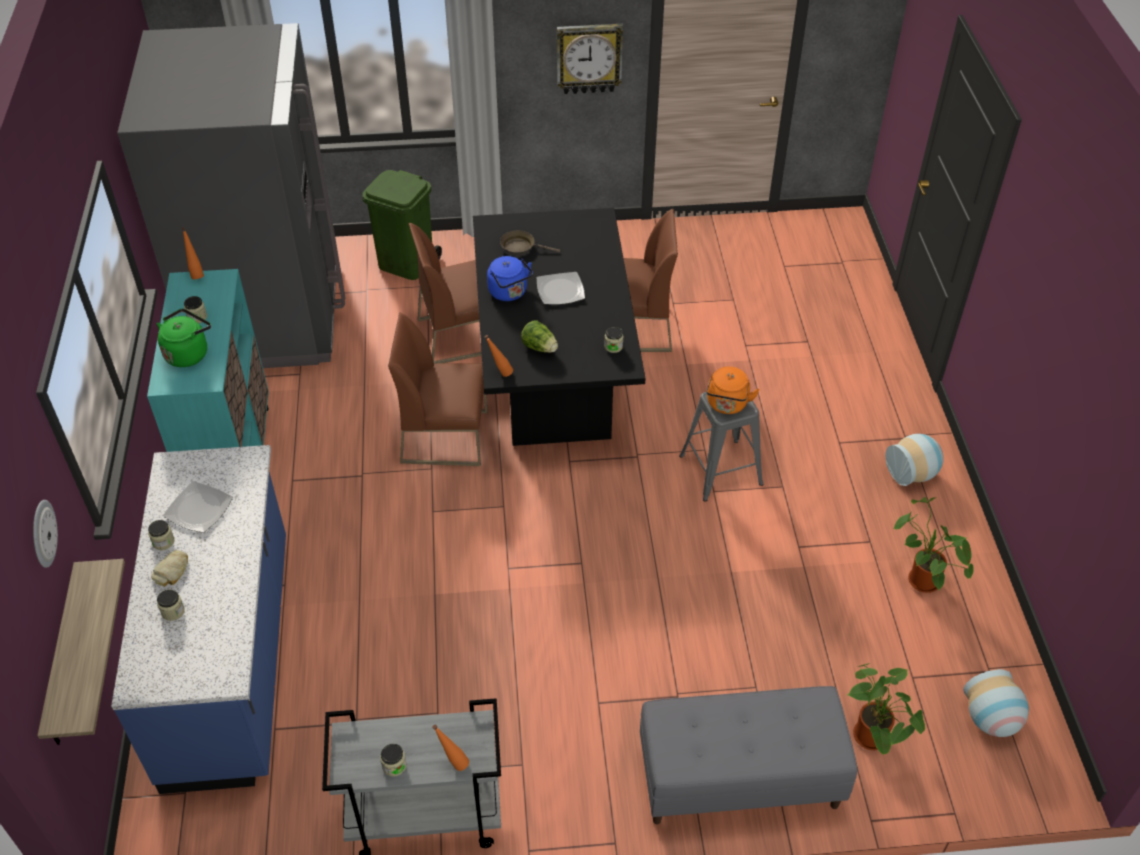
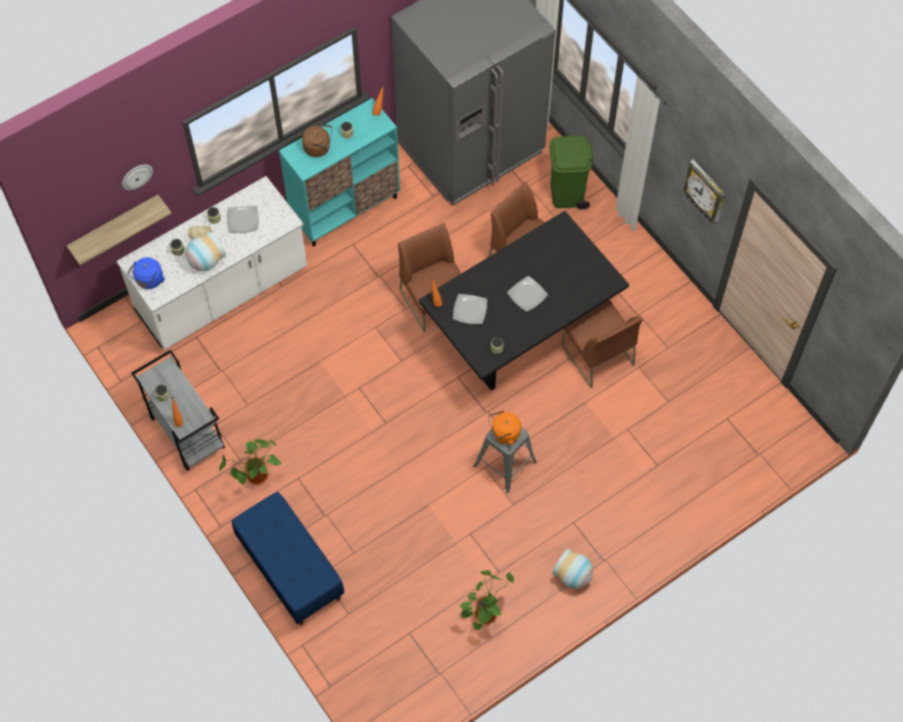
camera: 60 degrees right, 15 degrees up
blue counter [111,445,286,794] -> white counter [116,176,307,350]
green kettle [157,309,211,367] -> brown kettle [302,122,332,157]
blue kettle [487,256,533,301] -> blue kettle moved to [127,257,165,289]
brown frying pan [500,230,560,255] -> none
lettuce [521,320,558,353] -> plate [453,294,487,324]
grey bench [640,686,857,824] -> blue bench [232,492,344,625]
potted plant [847,663,925,755] -> potted plant moved to [219,439,282,485]
vase [963,669,1029,737] -> vase moved to [186,231,226,271]

